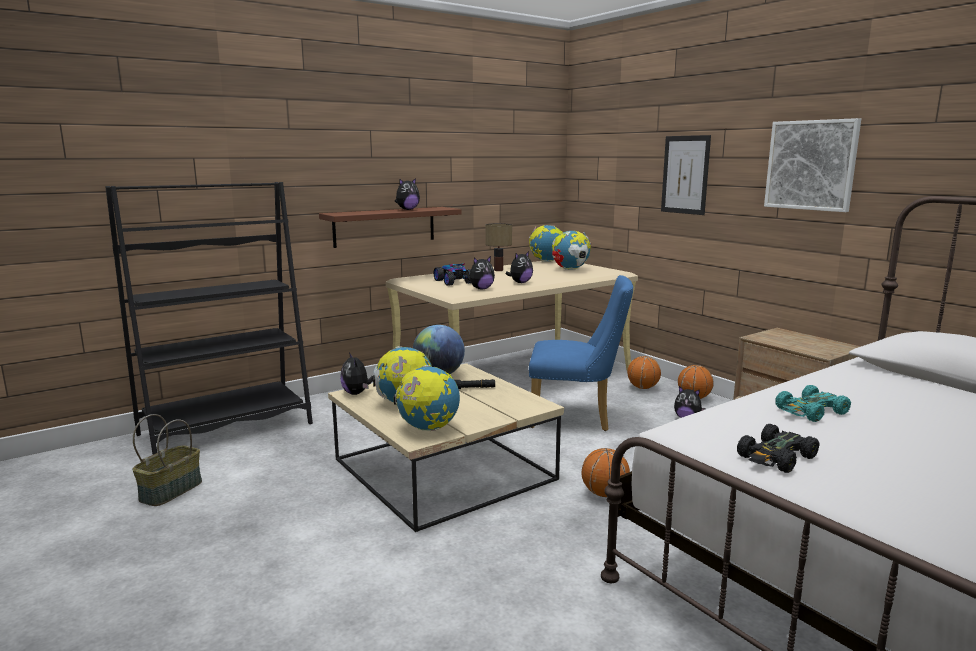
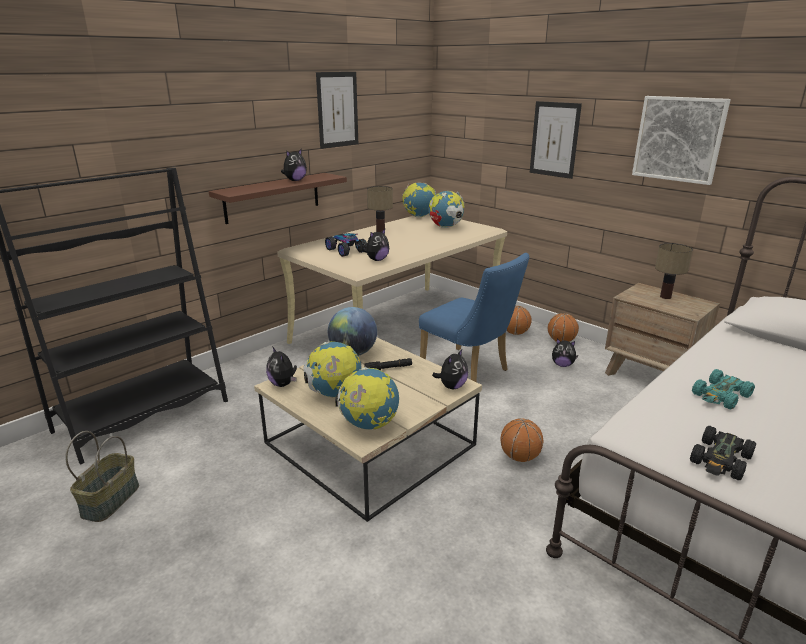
camera: 10 degrees left, 10 degrees up
plush toy [506,251,533,283] -> plush toy moved to [432,348,468,389]
blue chair [529,275,633,431] -> blue chair turned 45 degrees clockwise [419,253,530,382]
none -> picture [316,72,358,149]
none -> table lamp [655,243,693,299]

